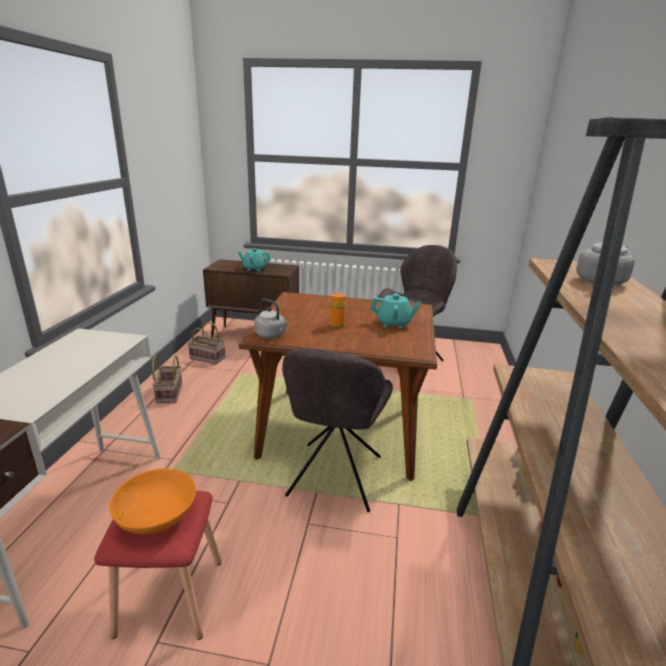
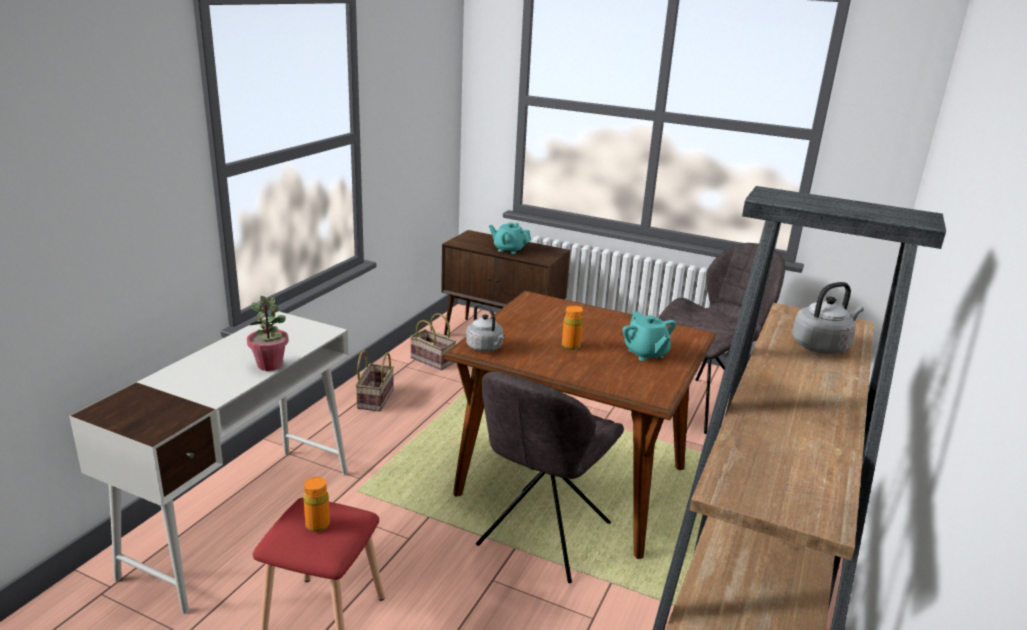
camera: 15 degrees right, 0 degrees up
orange bowl [109,468,196,534] -> orange bottle [304,477,330,532]
turquoise teapot [370,293,422,329] -> turquoise teapot turned 45 degrees clockwise [622,312,676,361]
none -> potted plant [247,296,289,371]

